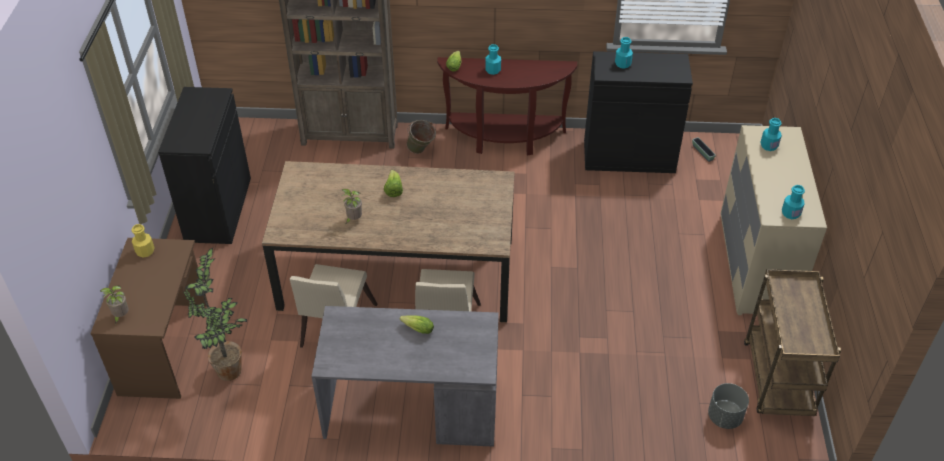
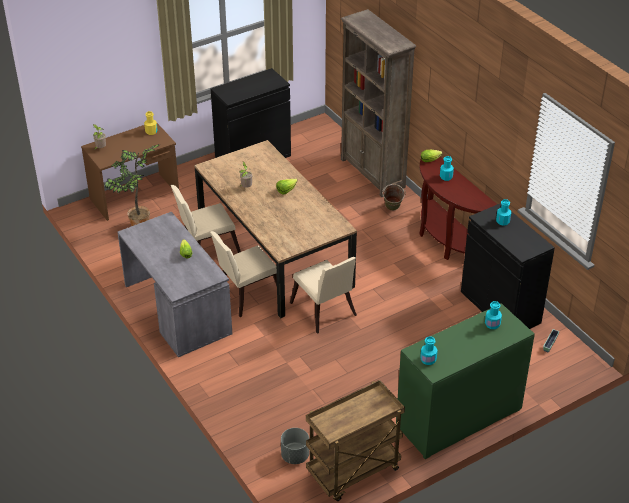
camera: 55 degrees right, 5 degrees down
beige dresser [720,125,827,315] -> green dresser [396,303,535,459]
none -> beige chair [290,257,357,334]

